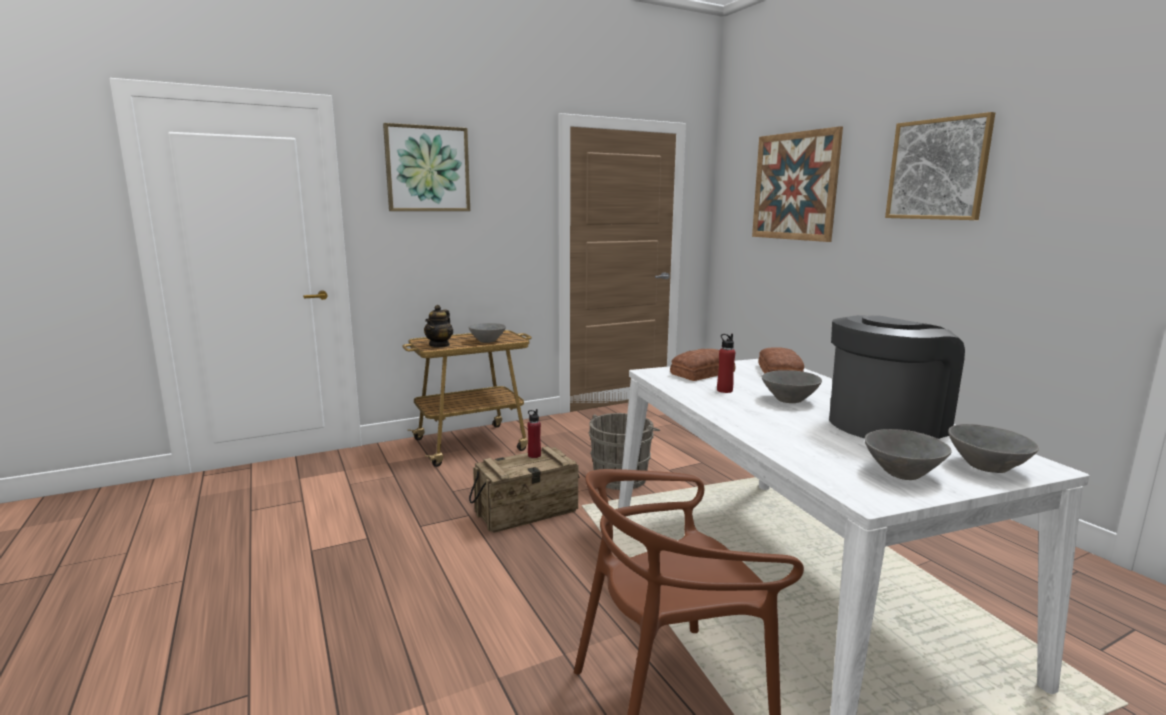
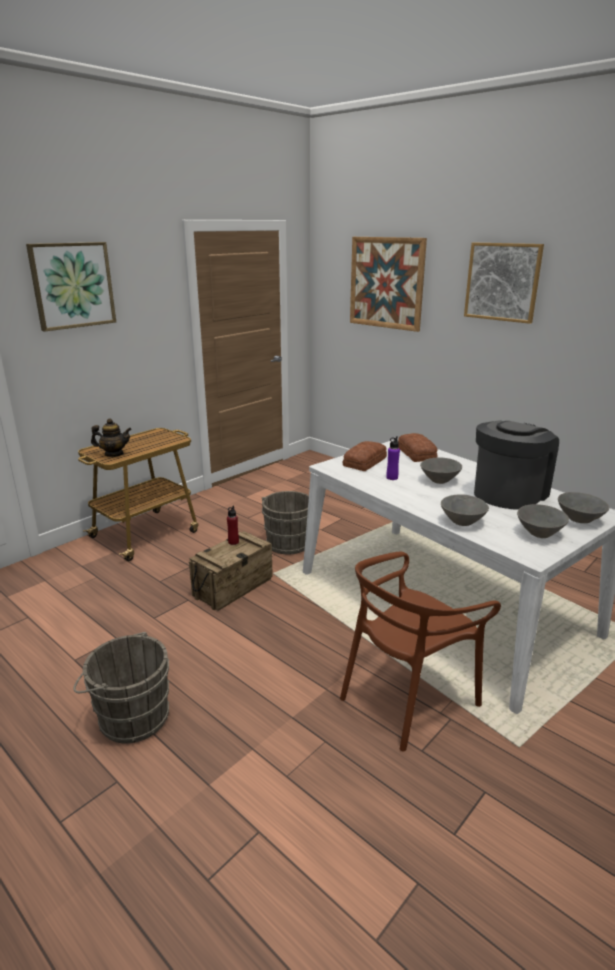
camera: 20 degrees left, 10 degrees up
teapot [424,305,453,347] -> teapot turned 90 degrees counterclockwise [91,418,132,457]
grey bowl [468,323,506,343] -> grey bowl moved to [441,494,489,526]
red bottle [717,334,735,393] -> purple bottle [386,436,400,480]
none -> grey bucket [73,632,169,743]

